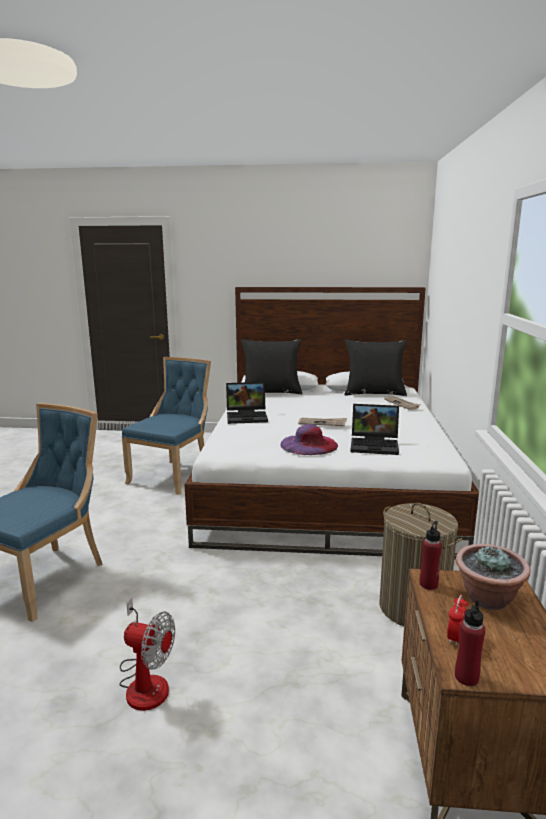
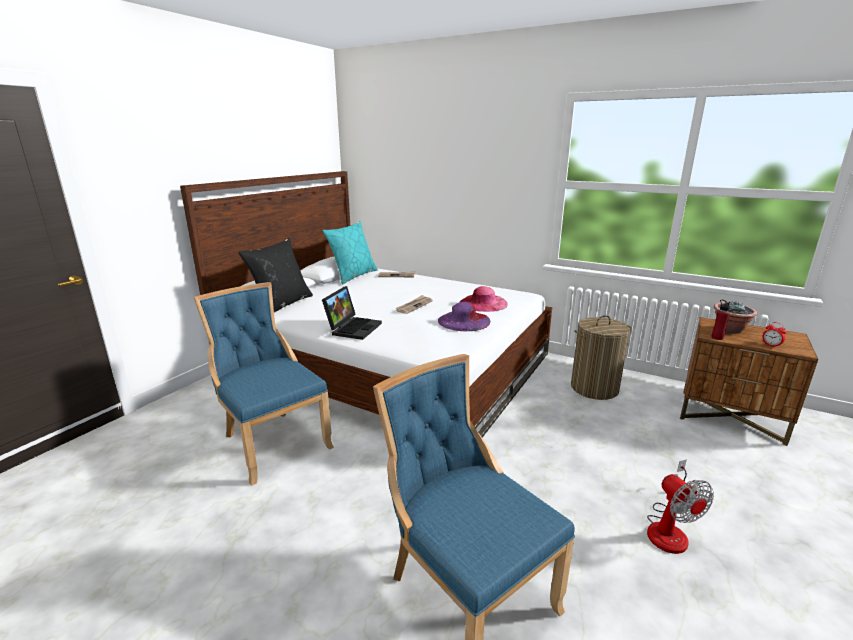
camera: 65 degrees left, 5 degrees up
fan [120,599,175,711] -> fan turned 120 degrees clockwise [647,460,714,554]
black pillow [344,340,407,396] -> turquoise pillow [323,221,378,285]
laptop [350,404,399,455] -> pink hat [460,286,508,312]
red bottle [455,600,485,686] -> none

